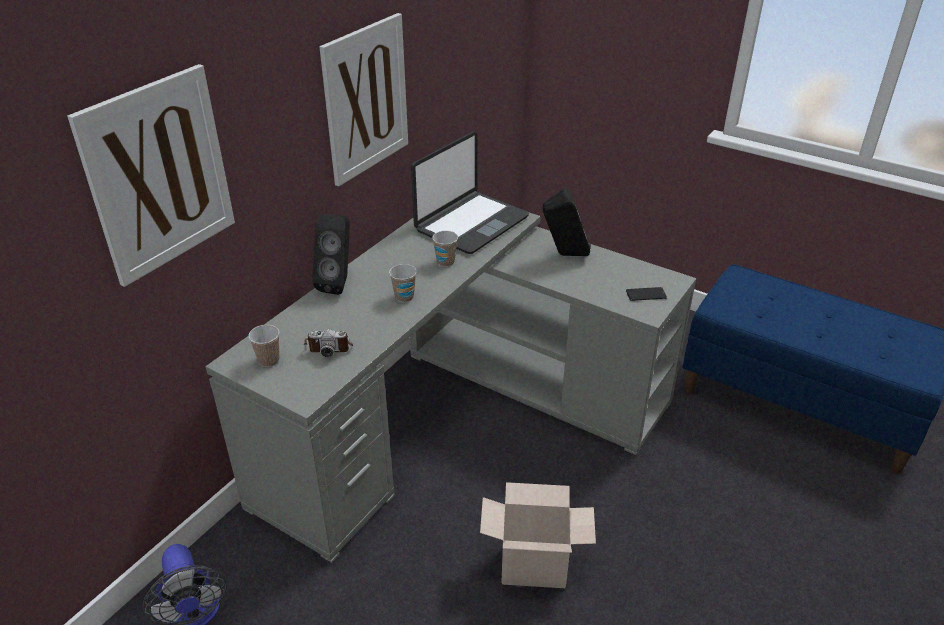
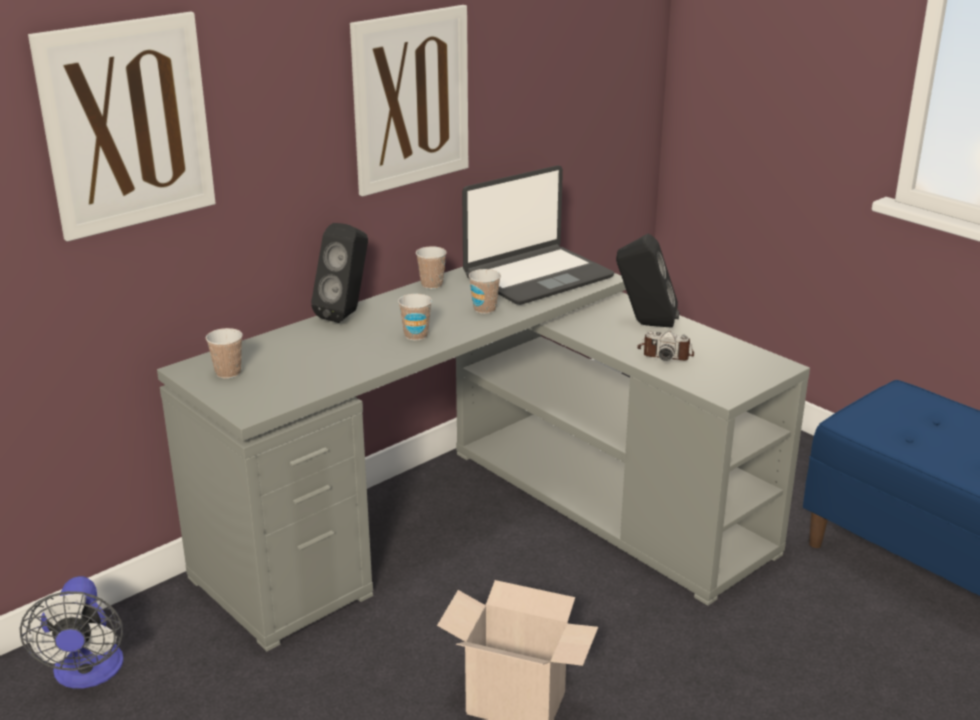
camera: 15 degrees right, 10 degrees down
camera [304,329,353,357] -> camera moved to [637,331,694,361]
phone [626,287,667,301] -> none
none -> cup [416,246,447,289]

